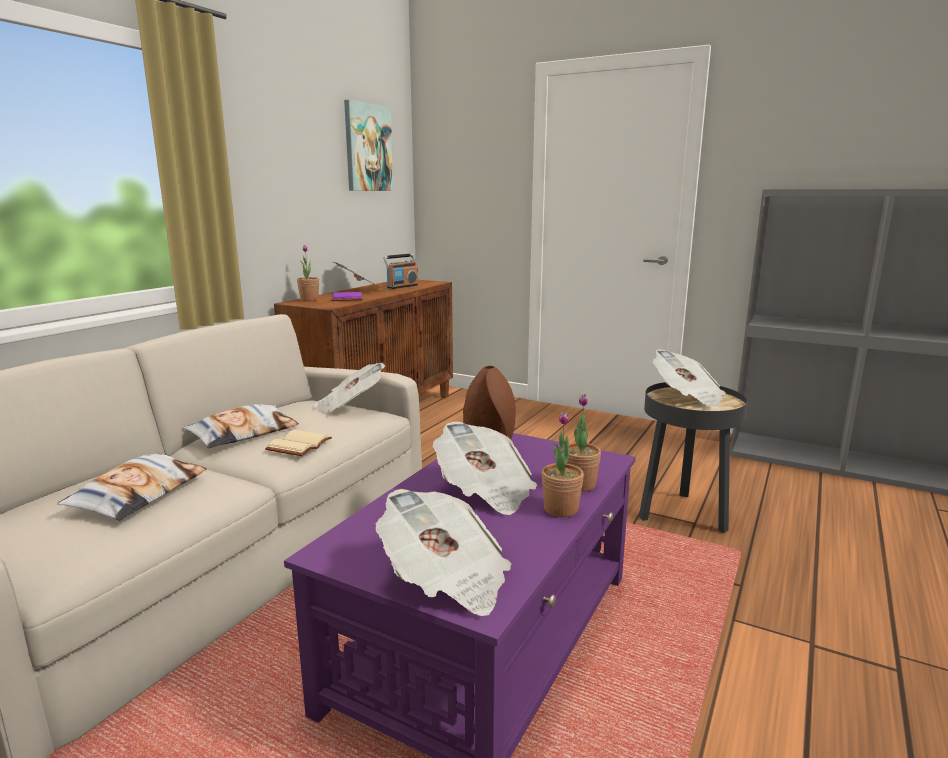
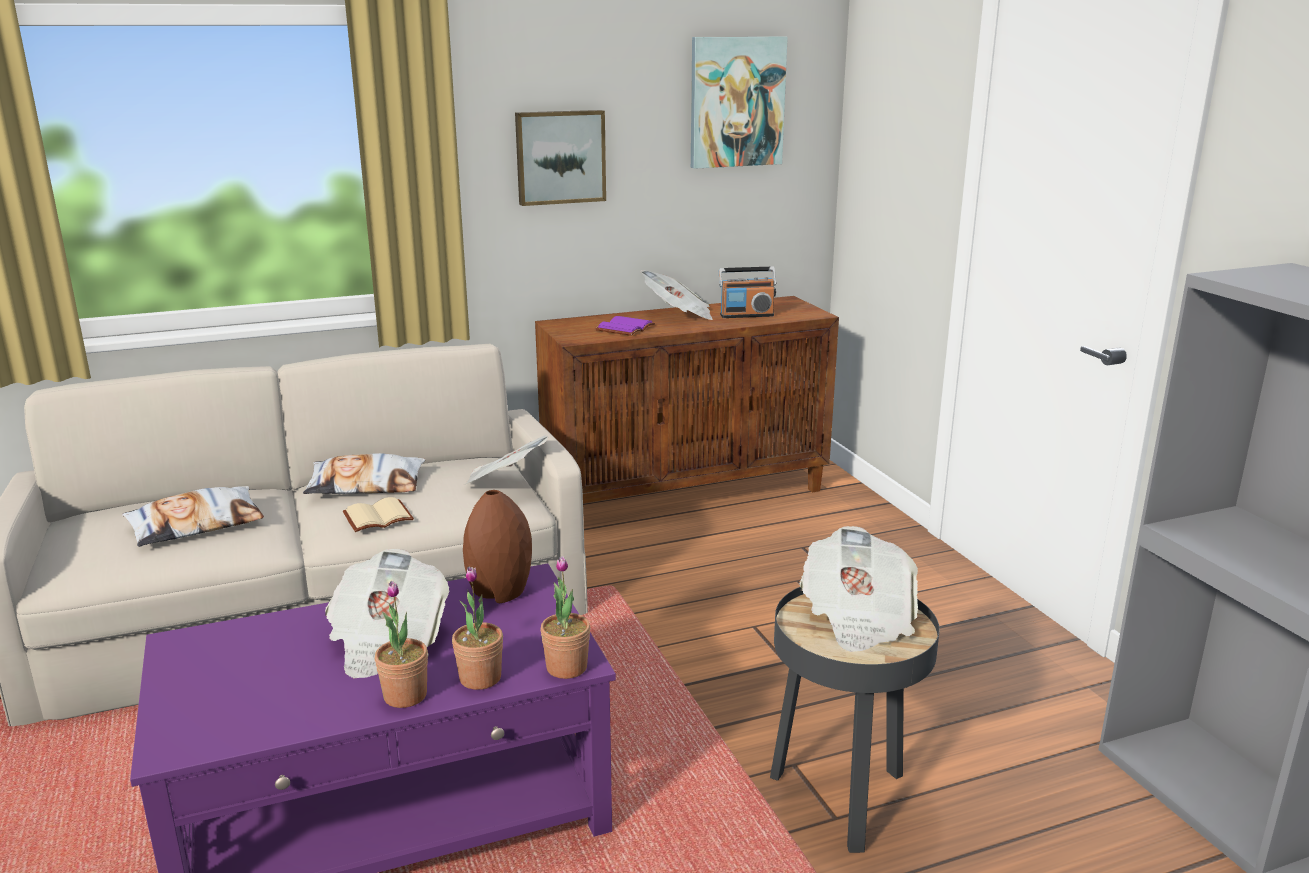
camera: 40 degrees right, 5 degrees up
potted plant [297,245,319,302] -> potted plant moved to [540,556,590,679]
newspaper [376,489,511,616] -> none
none -> picture [515,110,606,206]

